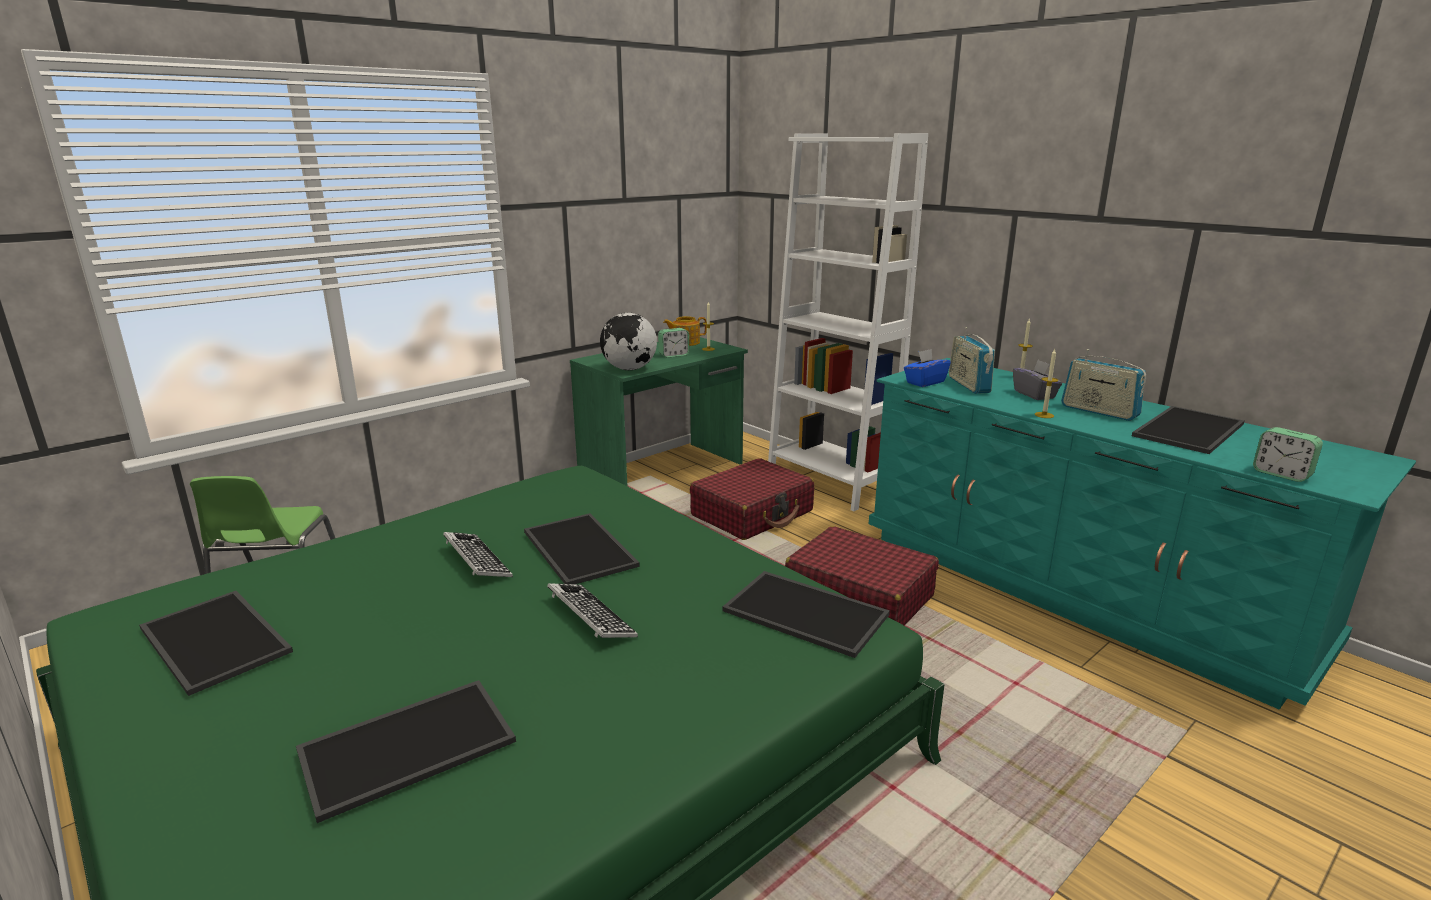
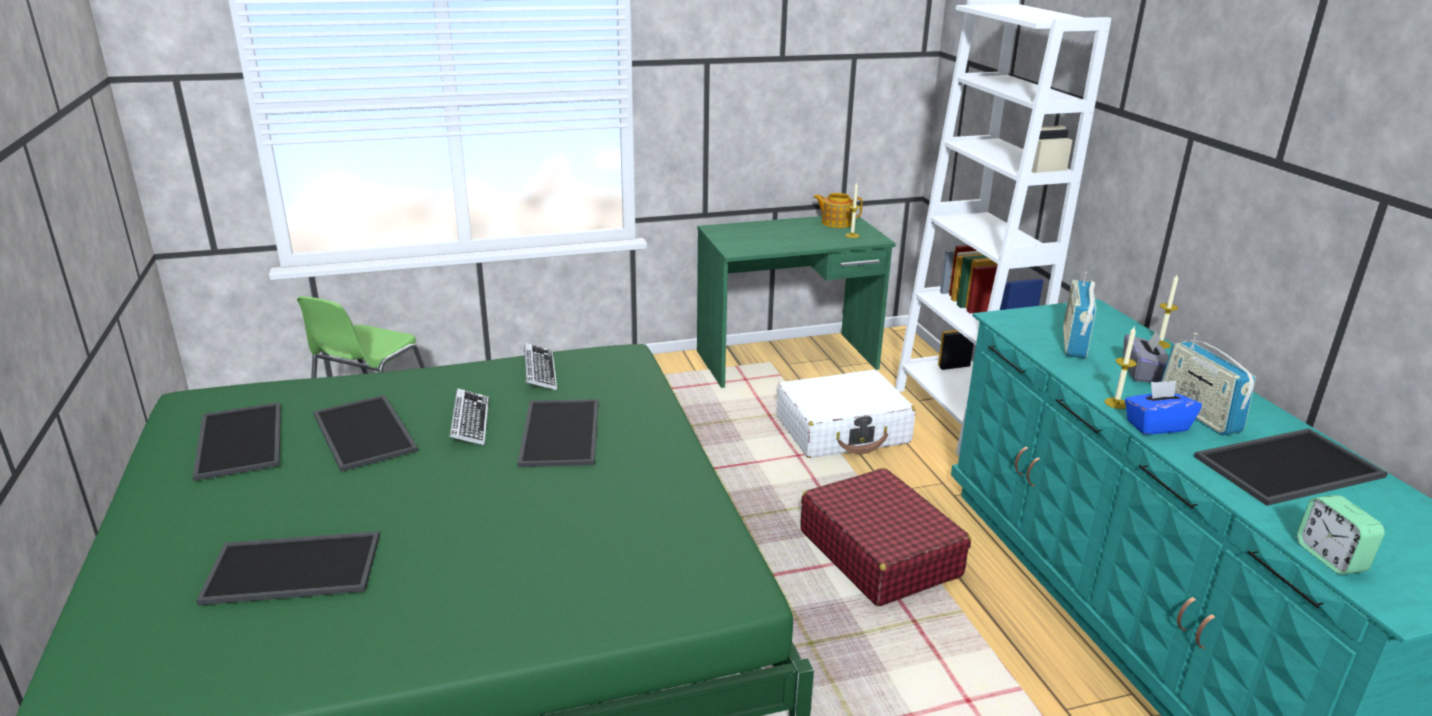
camera: 25 degrees right, 5 degrees up
keyboard [547,583,638,638] -> keyboard moved to [524,343,557,390]
globe [600,313,657,370] -> none
alarm clock [658,328,690,358] -> none
red suitcase [690,458,814,540] -> white suitcase [776,370,915,458]
tray [722,571,890,658] -> tray moved to [313,395,418,472]
blue tissue box [904,349,951,387] -> blue tissue box moved to [1125,381,1202,435]

